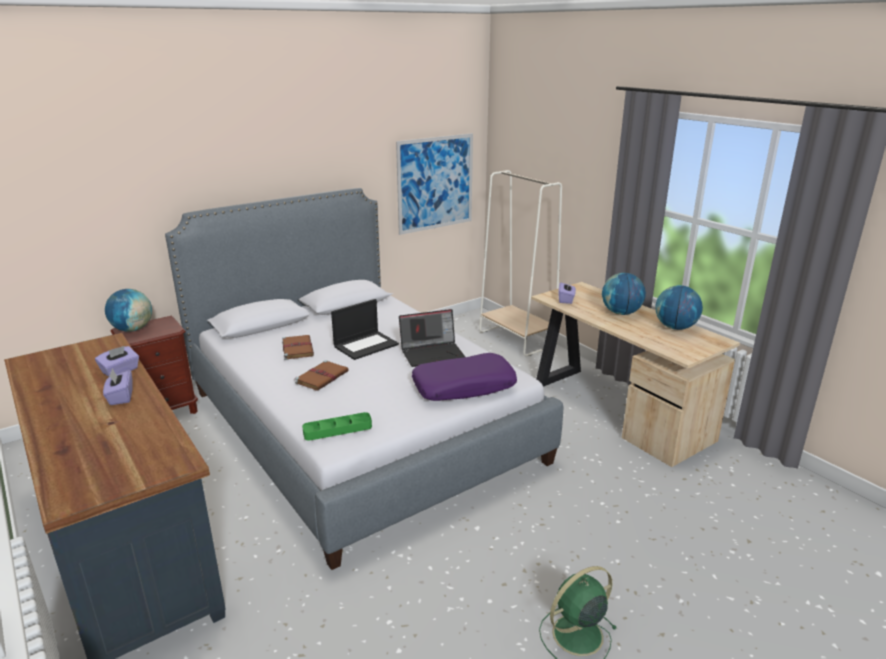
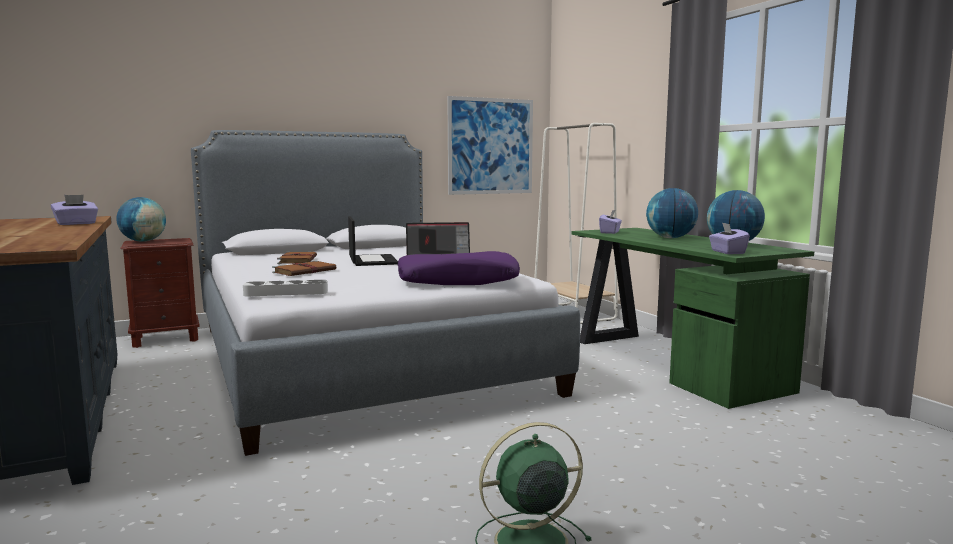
camera: 10 degrees right, 15 degrees down
purple tissue box [103,369,133,405] -> purple tissue box moved to [709,222,750,254]
green tray [302,412,372,441] -> grey tray [243,280,328,296]
laptop [331,299,399,360] -> laptop turned 75 degrees counterclockwise [348,216,398,266]
beige desk [531,282,740,467] -> green desk [571,228,814,409]

